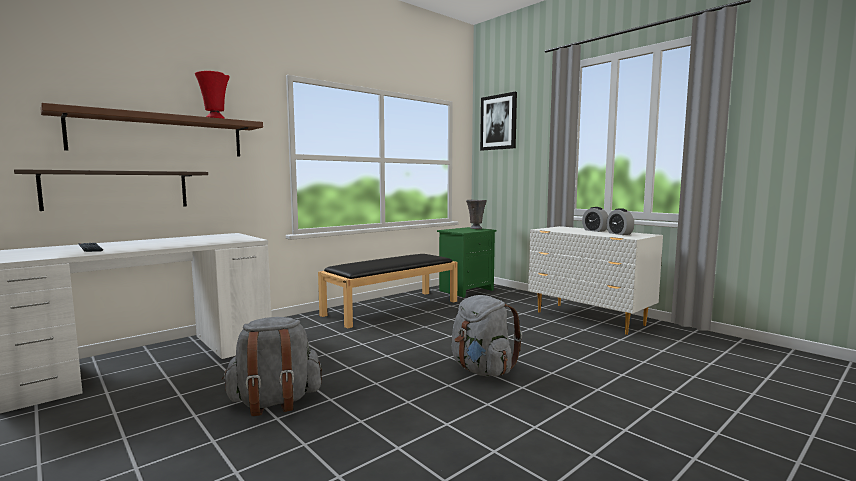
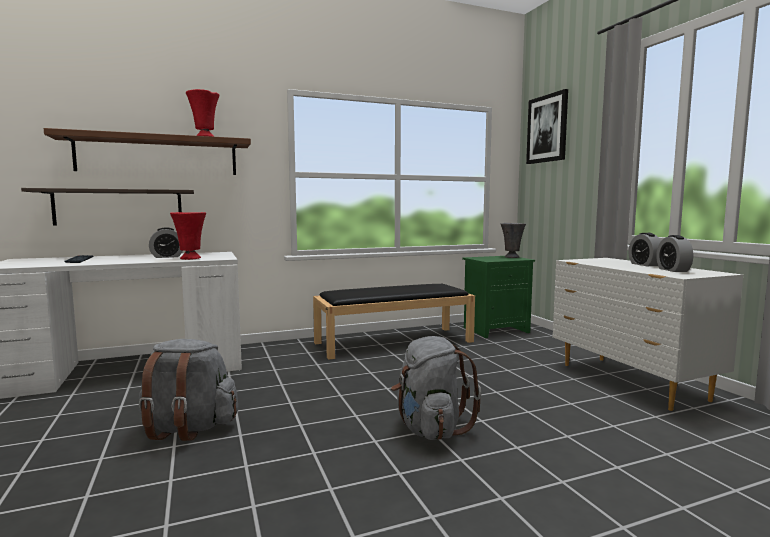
camera: 20 degrees right, 0 degrees up
none -> alarm clock [149,227,183,258]
none -> red vase [170,212,206,260]

